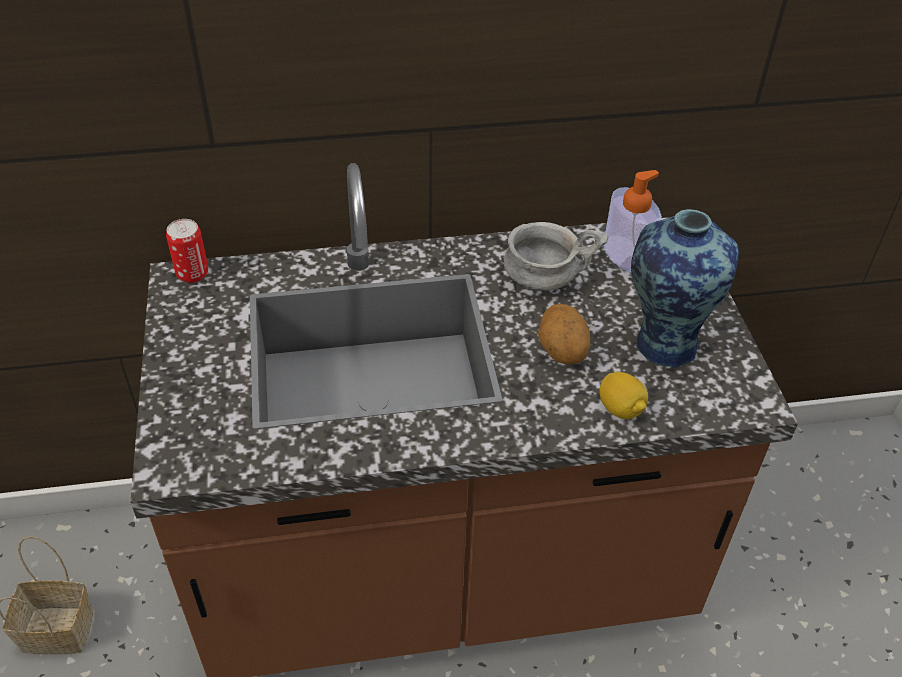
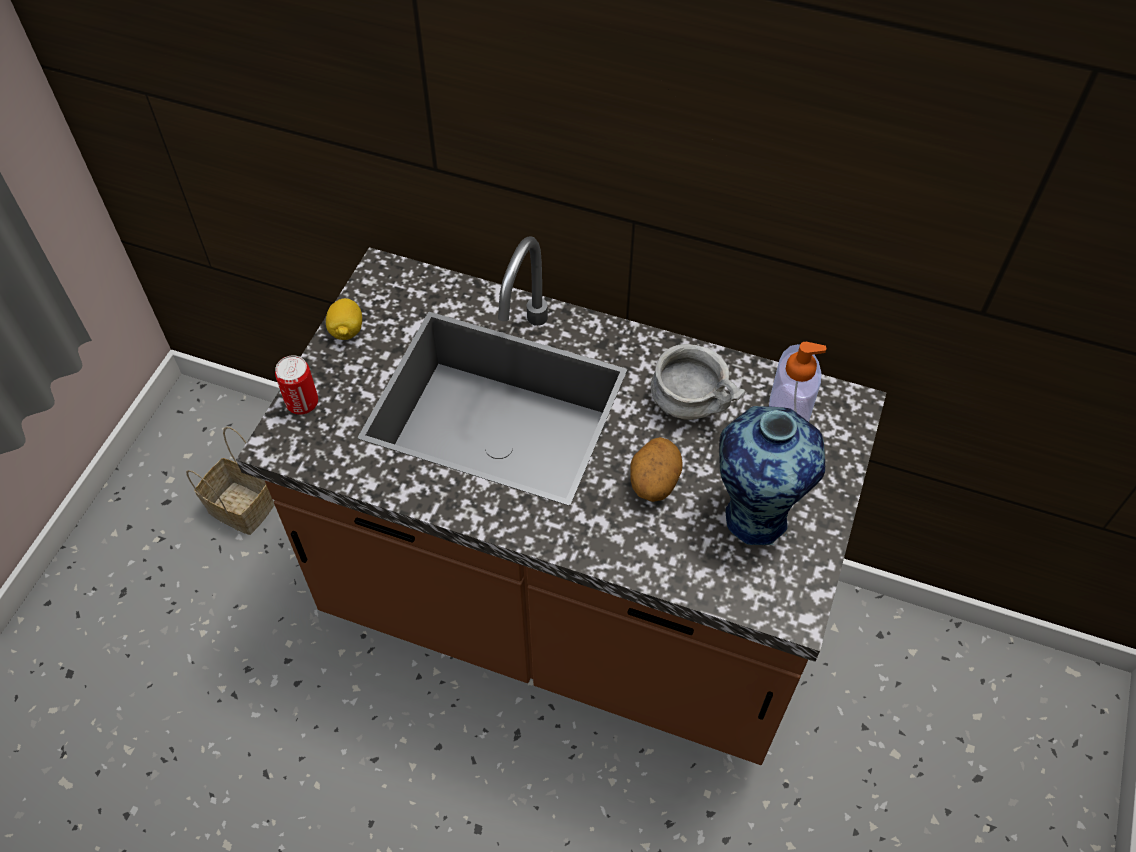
camera: 30 degrees right, 10 degrees up
can [166,219,208,283] -> can moved to [275,356,318,415]
lemon [599,372,648,419] -> lemon moved to [326,298,362,340]

